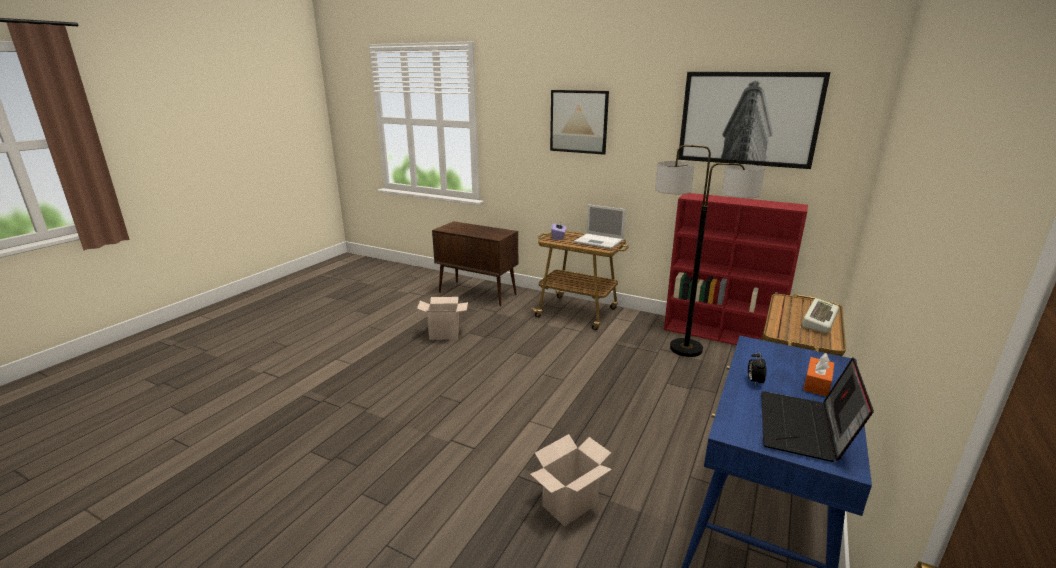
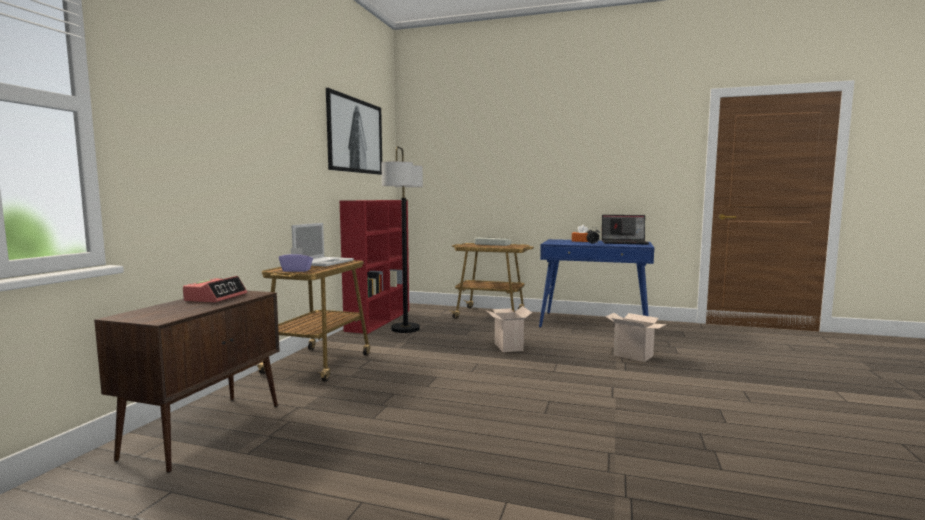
camera: 100 degrees left, 15 degrees down
cardboard box [417,297,468,340] -> cardboard box moved to [486,306,532,352]
picture [550,90,609,155] -> none
none -> alarm clock [183,276,247,302]

